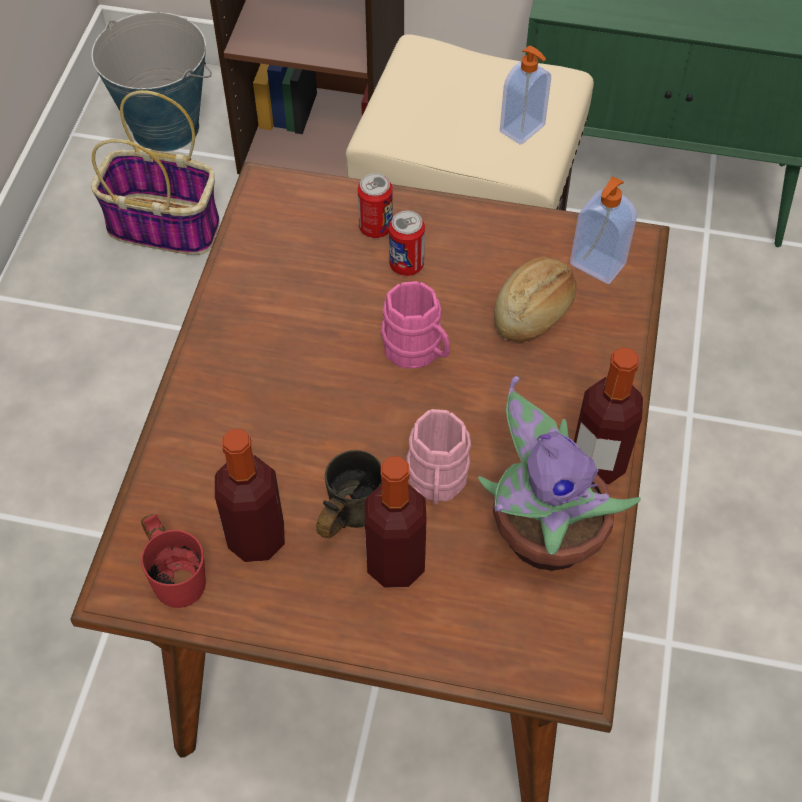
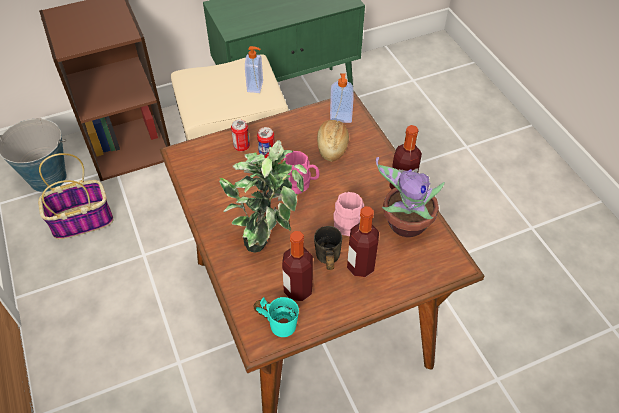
camera: 35 degrees left, 5 degrees down
red mug [141,514,206,608] -> turquoise mug [254,297,299,337]
none -> potted plant [219,140,307,253]

